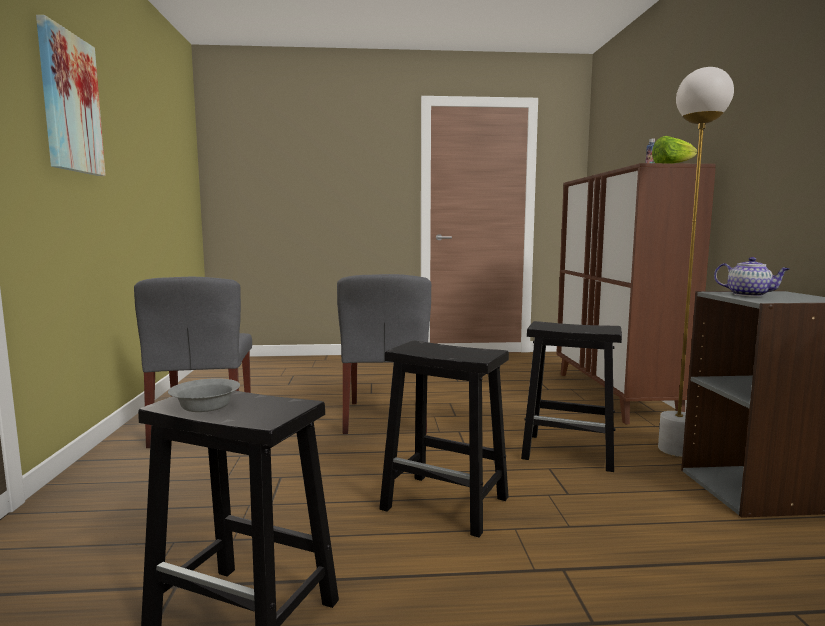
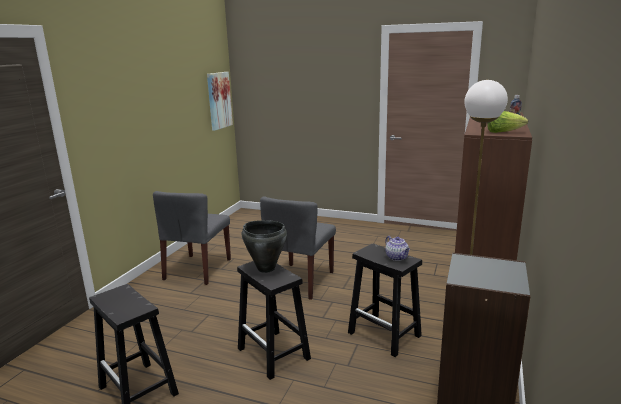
camera: 25 degrees right, 10 degrees up
picture [36,15,106,176] -> picture moved to [207,72,233,131]
grey bowl [168,378,240,412] -> none
teapot [714,257,790,297] -> teapot moved to [385,236,410,261]
none -> black cooking pot [242,220,287,273]

